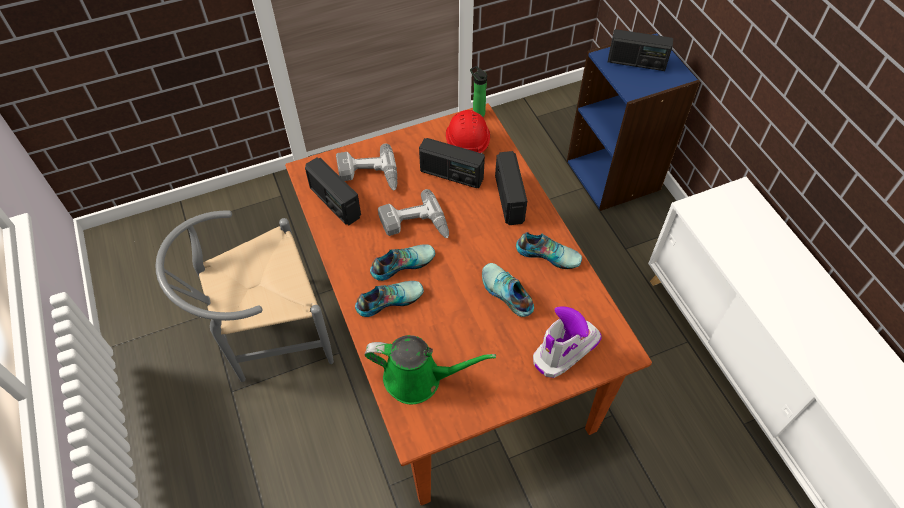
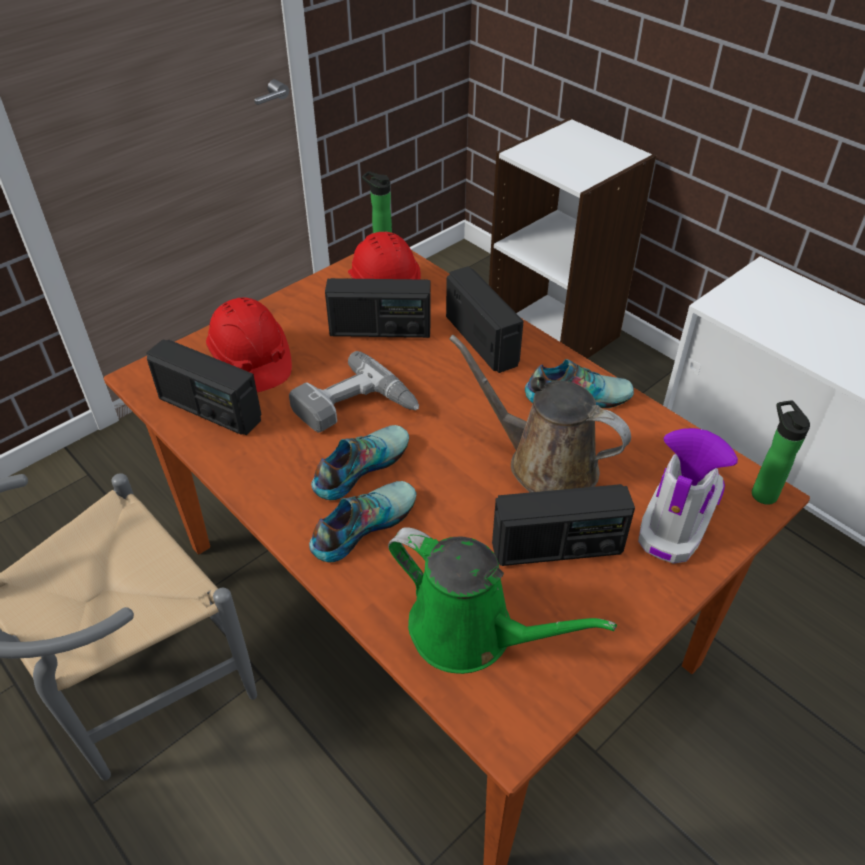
camera: 20 degrees left, 10 degrees down
power drill [336,144,397,191] -> red hard hat [206,297,292,392]
green watering can [365,335,496,404] -> green watering can turned 45 degrees clockwise [388,527,617,674]
shoe [482,263,534,317] -> brown watering can [449,335,631,492]
blue bookcase [567,31,700,211] -> white bookcase [489,118,656,359]
radio [608,29,673,71] -> radio moved to [492,484,635,566]
none -> bottle [752,400,810,505]

